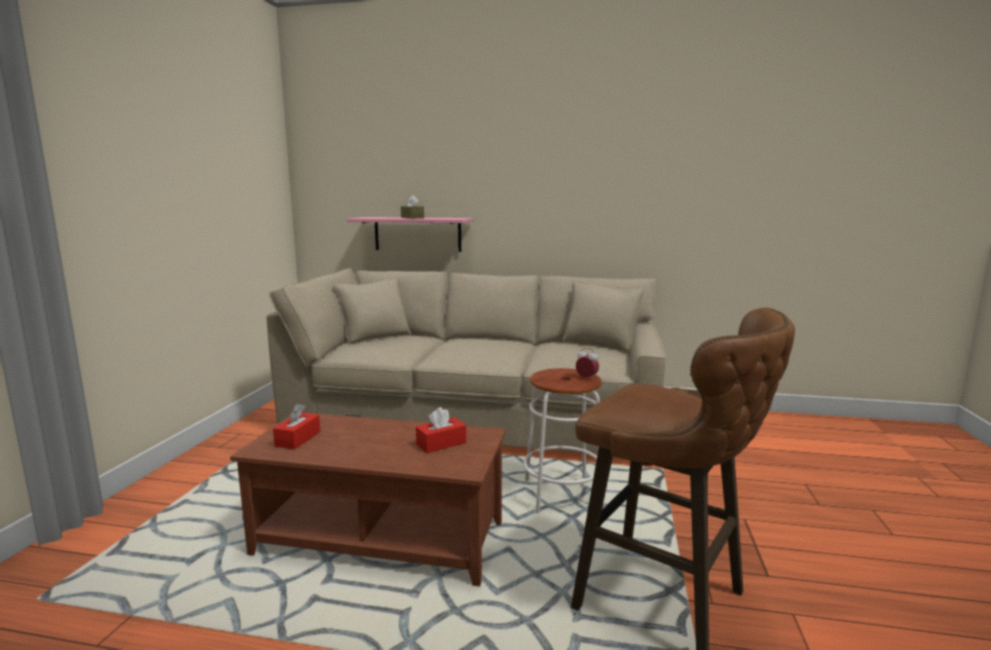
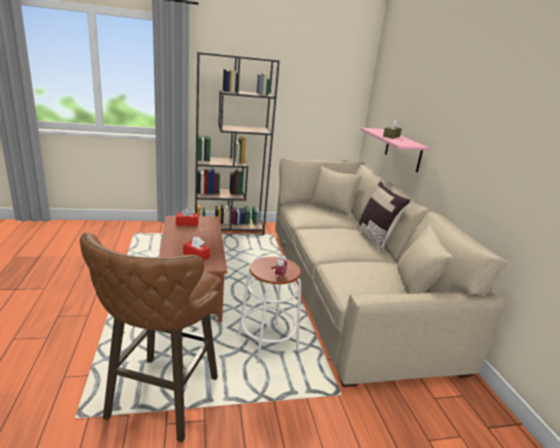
camera: 65 degrees right, 10 degrees up
none -> bookcase [195,52,280,235]
none -> pillow [357,181,411,252]

